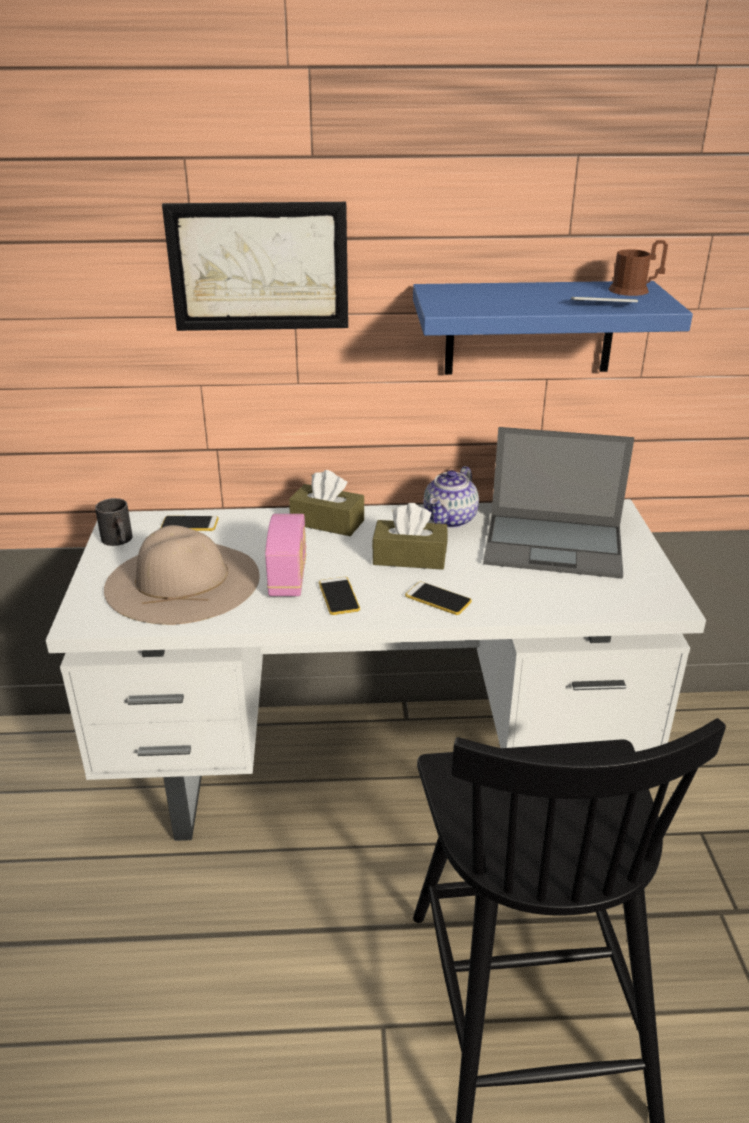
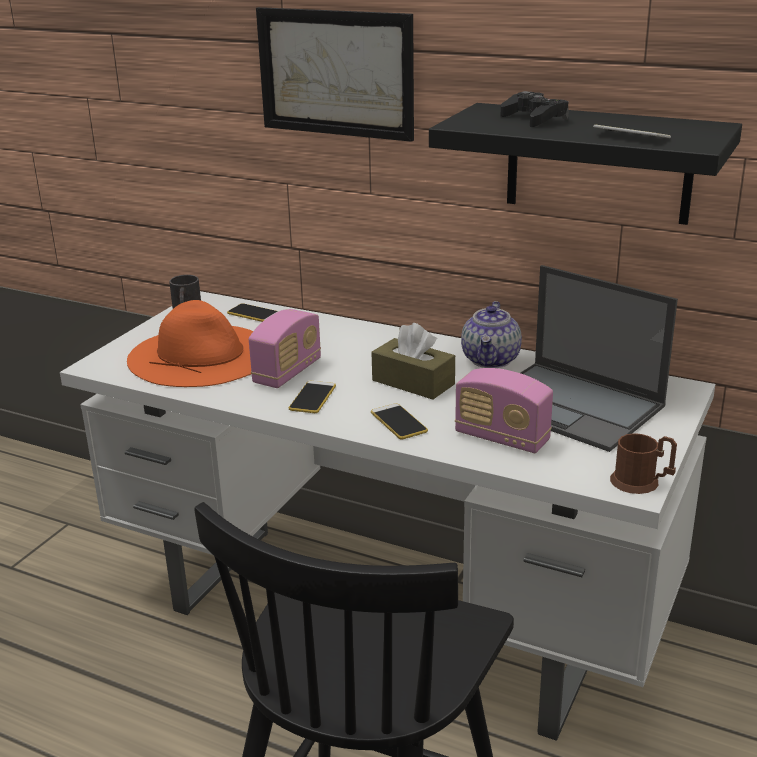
camera: 30 degrees right, 5 degrees down
beige hat [104,525,260,625] -> orange hat [127,300,253,387]
brown tissue box [289,470,364,536] -> none
blue shelf [413,281,693,375] -> black shelf [429,103,742,225]
teapot [423,466,479,528] -> teapot turned 45 degrees counterclockwise [461,301,522,368]
brown mug [609,240,668,296] -> brown mug moved to [610,433,677,494]
none -> radio [455,368,553,453]
none -> black game controller [501,91,569,127]

